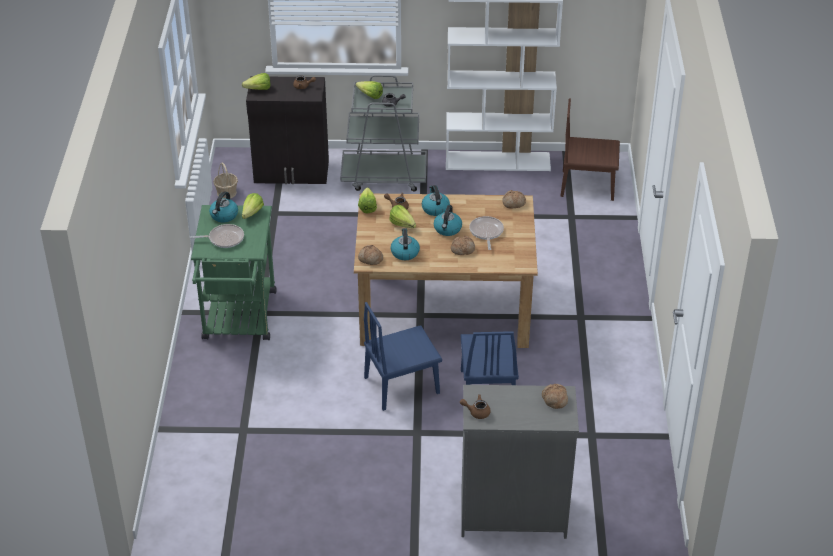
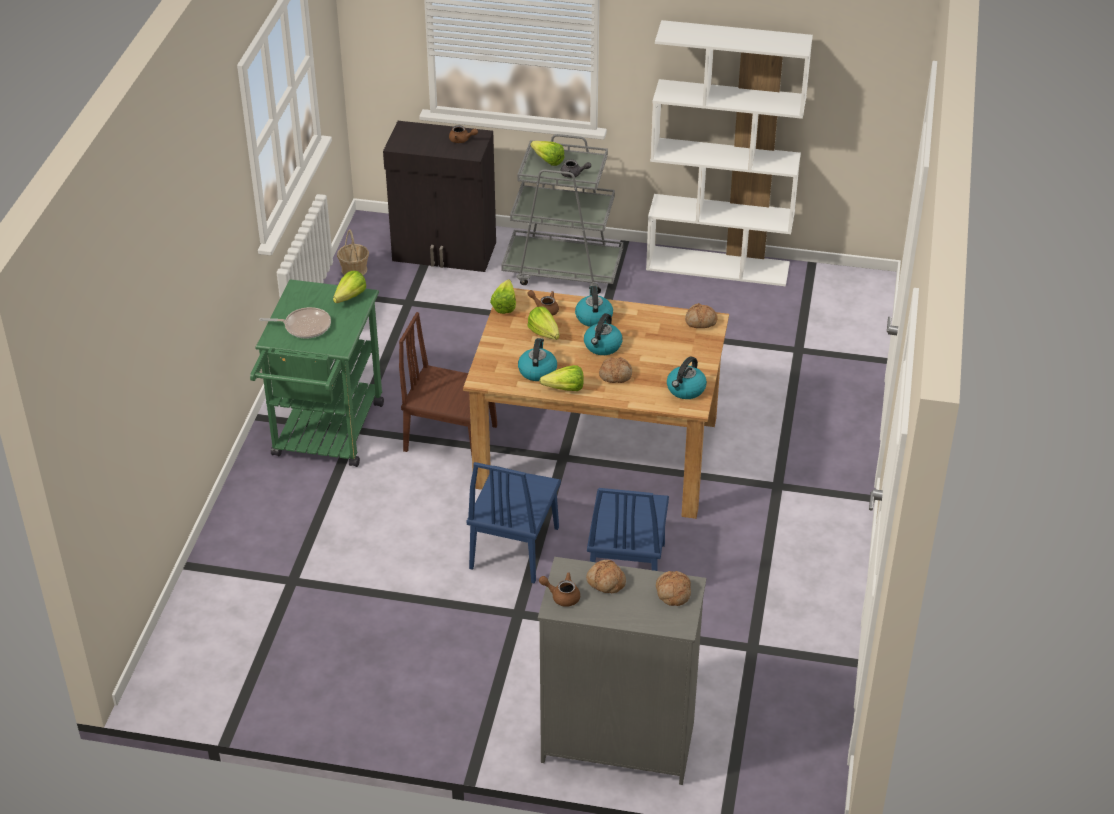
camera: 10 degrees right, 0 degrees up
kettle [209,191,238,223] -> kettle moved to [667,356,707,399]
lettuce [242,73,270,90] -> lettuce moved to [539,365,584,391]
bread [358,245,383,265] -> bread moved to [586,560,626,593]
blue chair [364,302,442,411] -> blue chair turned 60 degrees counterclockwise [466,462,561,584]
frying pan [469,216,504,250] -> none
brown chair [560,98,620,201] -> brown chair moved to [399,312,497,455]

